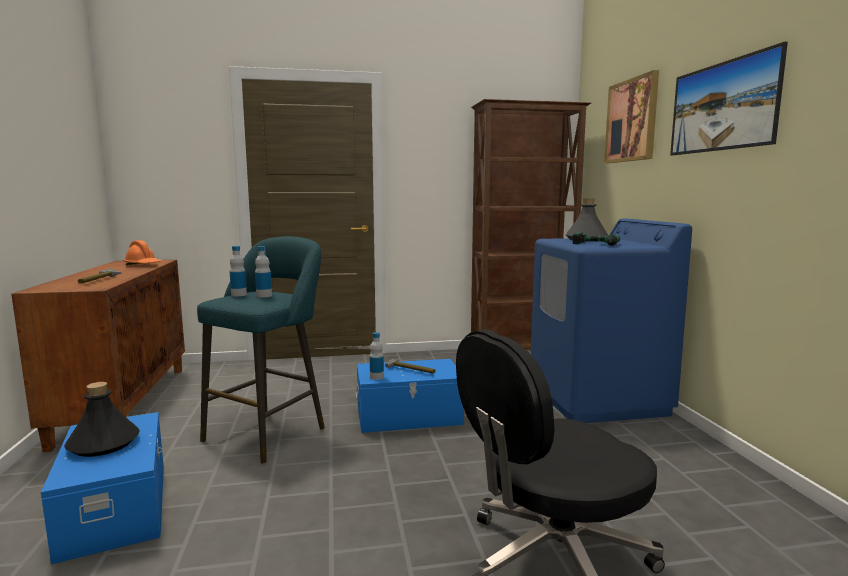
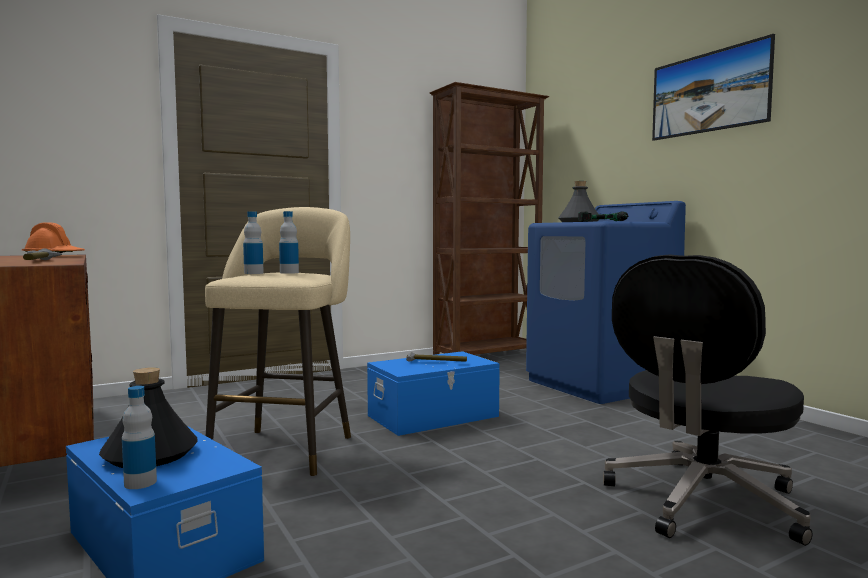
camera: 20 degrees left, 5 degrees down
turquoise stool [197,236,325,463] -> beige stool [205,207,351,476]
bottle [370,332,384,380] -> bottle moved to [122,386,157,489]
picture [604,70,659,163] -> none

